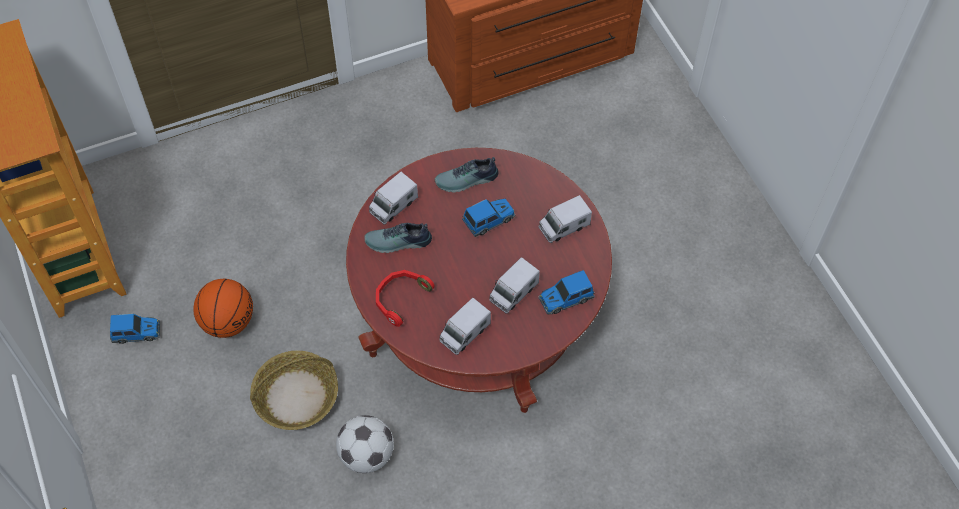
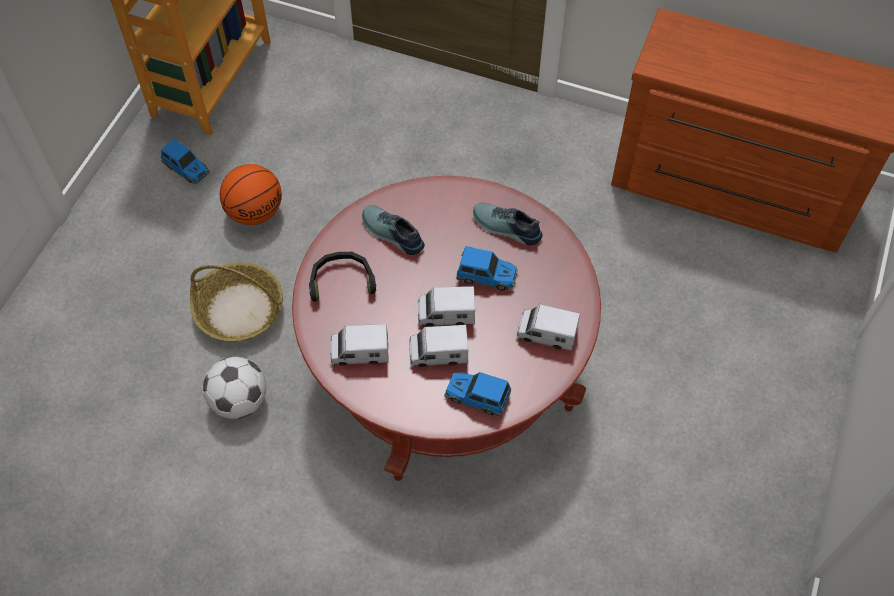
camera: 45 degrees right, 0 degrees up
toy truck [369,172,418,224] -> toy truck moved to [418,286,475,327]
red headphones [376,270,435,327] -> black headphones [309,252,376,301]

